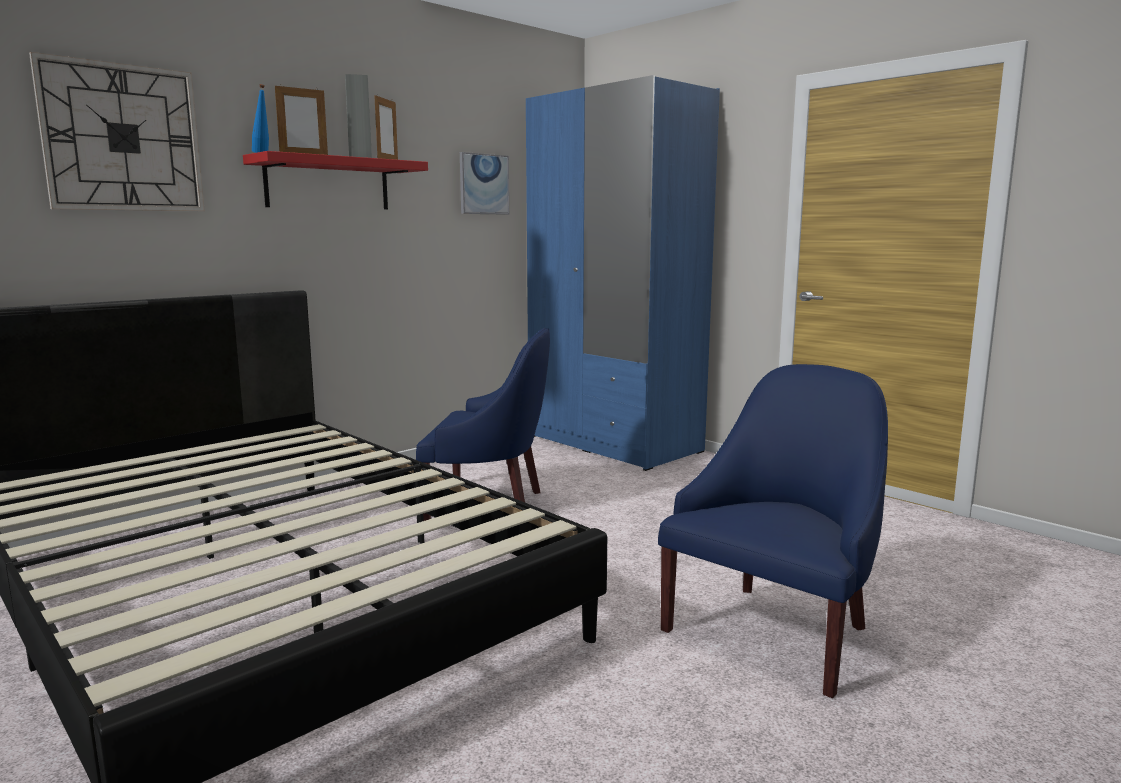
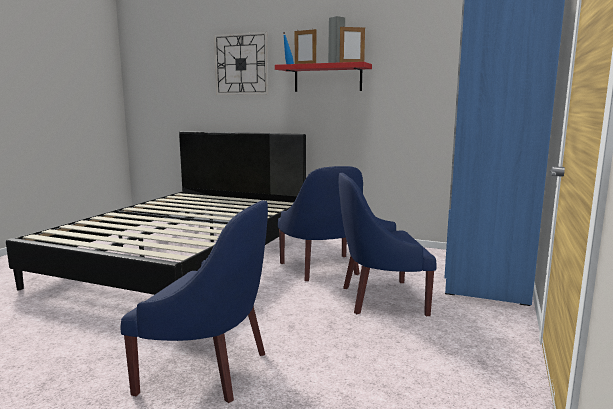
camera: 65 degrees right, 0 degrees up
picture [460,152,509,215] -> none
none -> blue armchair [338,172,437,316]

